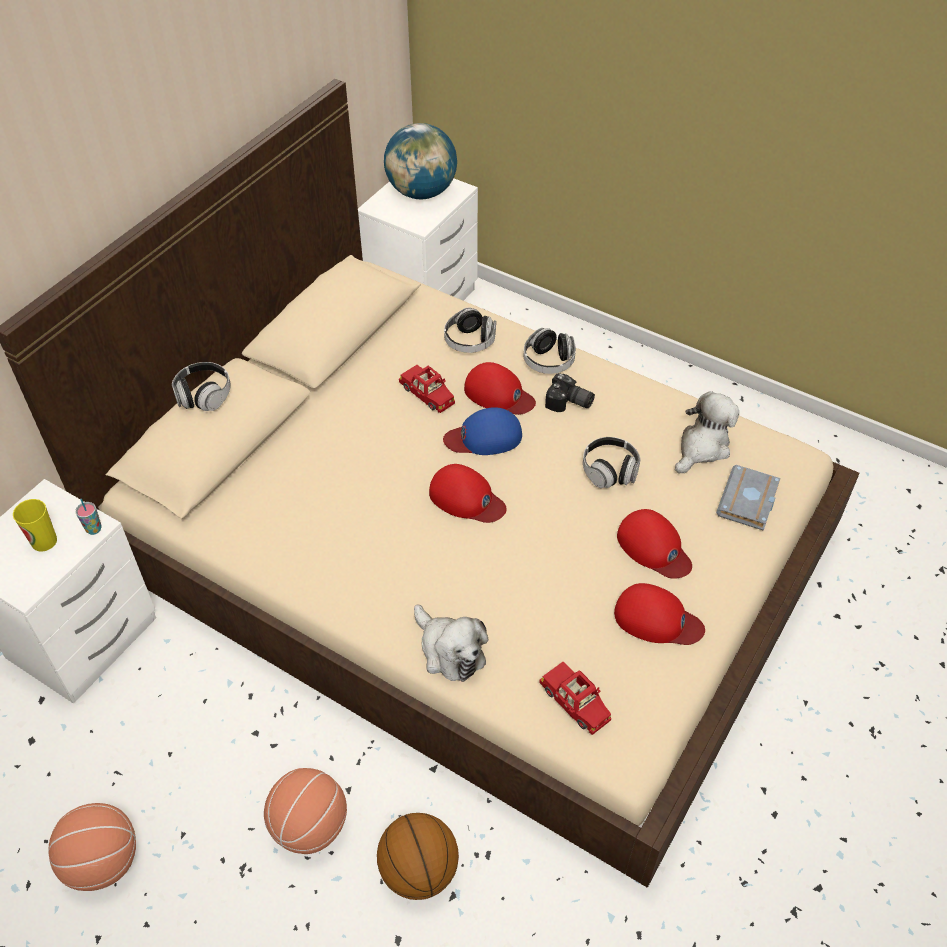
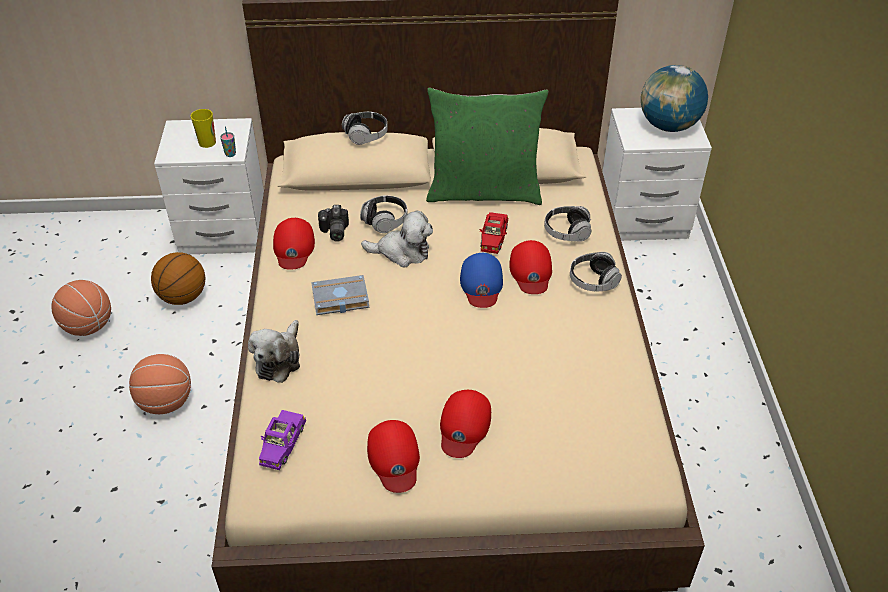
camera: 55 degrees right, 5 degrees down
basketball [377,813,459,900] -> basketball moved to [151,252,206,305]
red cap [429,464,507,523] -> red cap moved to [273,218,315,270]
blue cap [443,407,522,455] -> blue cap turned 135 degrees counterclockwise [460,253,503,308]
red toy car [539,662,611,735] -> purple toy car [259,410,306,470]
camera [545,373,595,412] -> camera moved to [318,205,349,242]
headphones [583,437,640,488] -> headphones moved to [360,195,408,233]
plush toy [675,391,739,473] -> plush toy moved to [361,211,433,267]
grey book [716,465,781,531] -> grey book moved to [311,275,370,315]
none -> green pillow [426,88,548,205]

